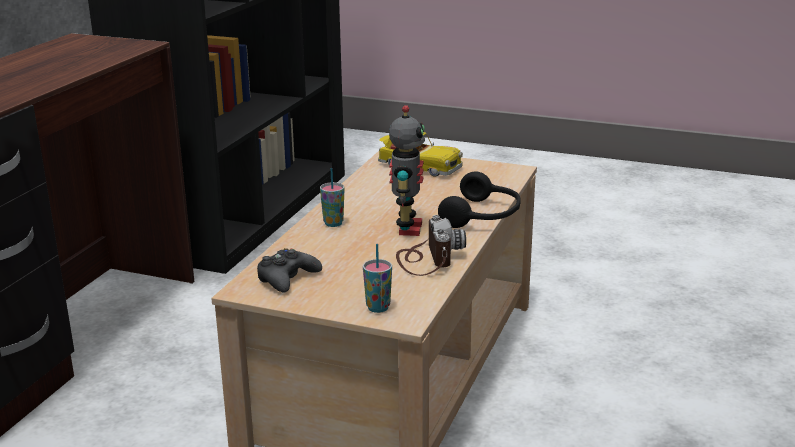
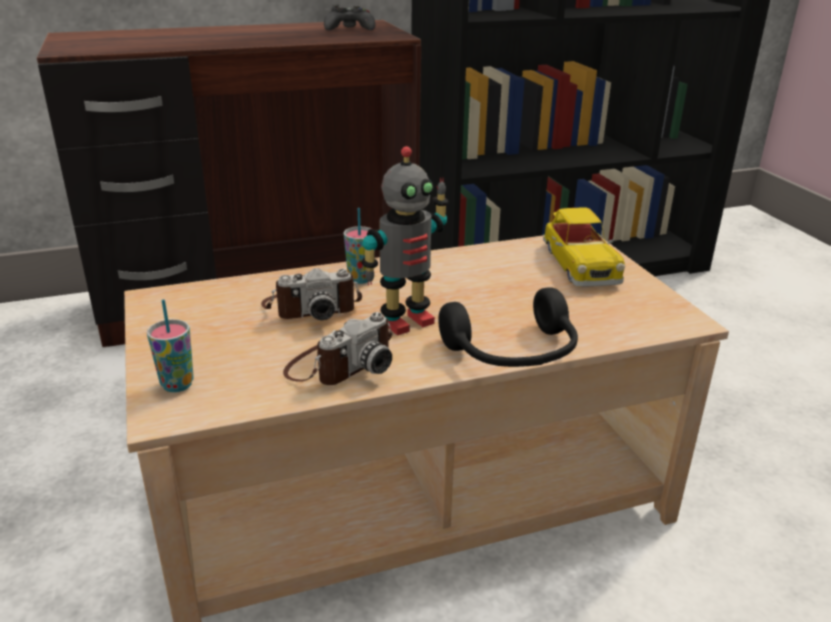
camera: 50 degrees right, 5 degrees up
black game controller [257,248,322,293] -> black game controller moved to [324,5,375,30]
none -> camera [261,268,362,320]

